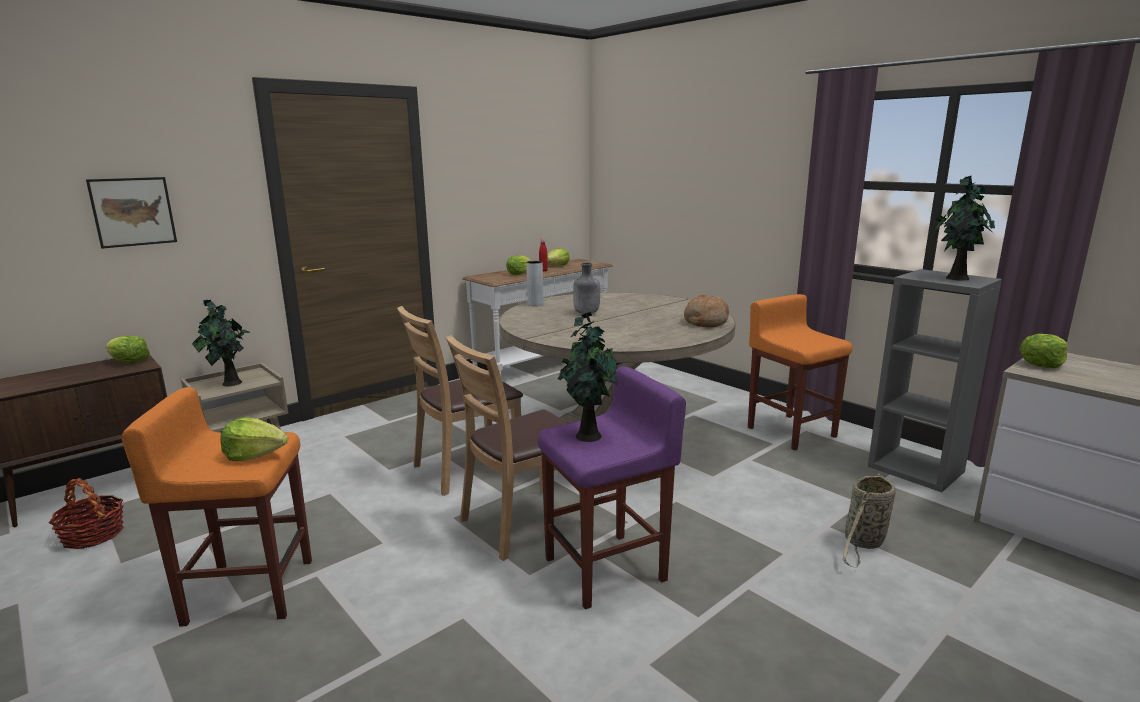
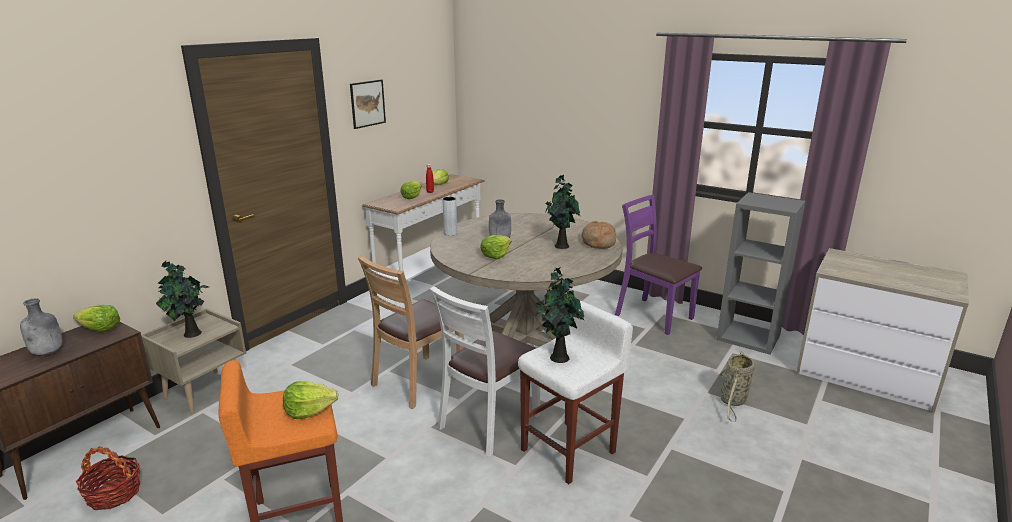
camera: 15 degrees left, 5 degrees up
picture [86,177,177,249] -> picture moved to [350,80,386,129]
brown chair [446,335,581,561] -> white chair [430,286,540,457]
purple stool [538,367,686,610] -> white stool [518,301,633,484]
orange stool [748,294,852,450] -> purple chair [615,195,702,335]
potted plant [934,175,995,281] -> potted plant moved to [545,175,580,249]
lettuce [1020,334,1067,368] -> lettuce moved to [480,235,511,259]
none -> grey bottle [20,298,62,355]

